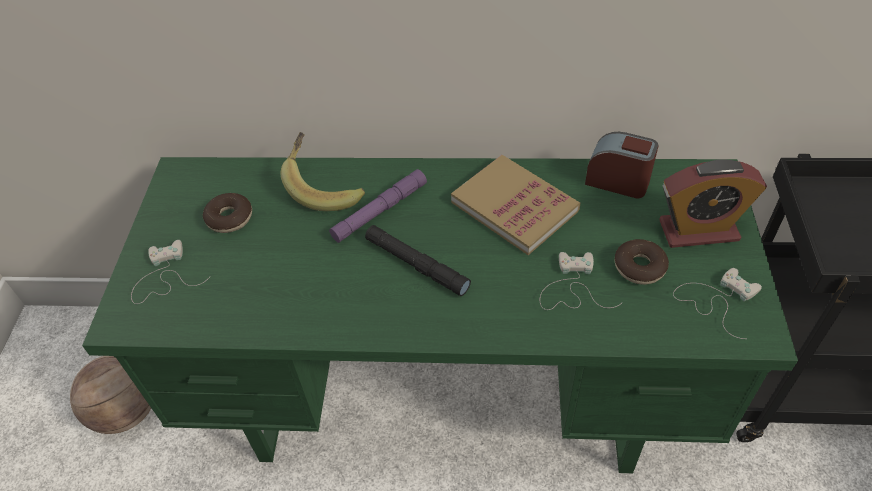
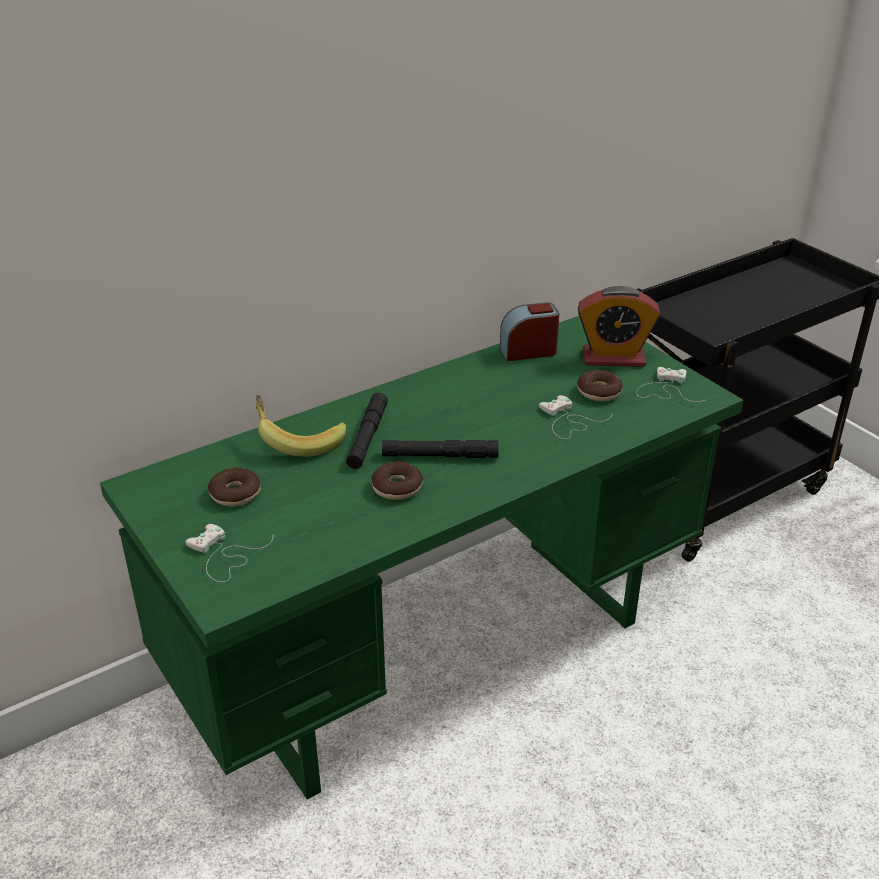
camera: 40 degrees left, 15 degrees down
basketball [70,356,151,434] -> none
purple flashlight [329,169,427,243] -> black flashlight [346,393,388,469]
book [451,155,580,255] -> none
alarm clock [659,159,767,248] -> alarm clock turned 45 degrees clockwise [578,286,660,367]
none -> donut [371,462,423,500]

